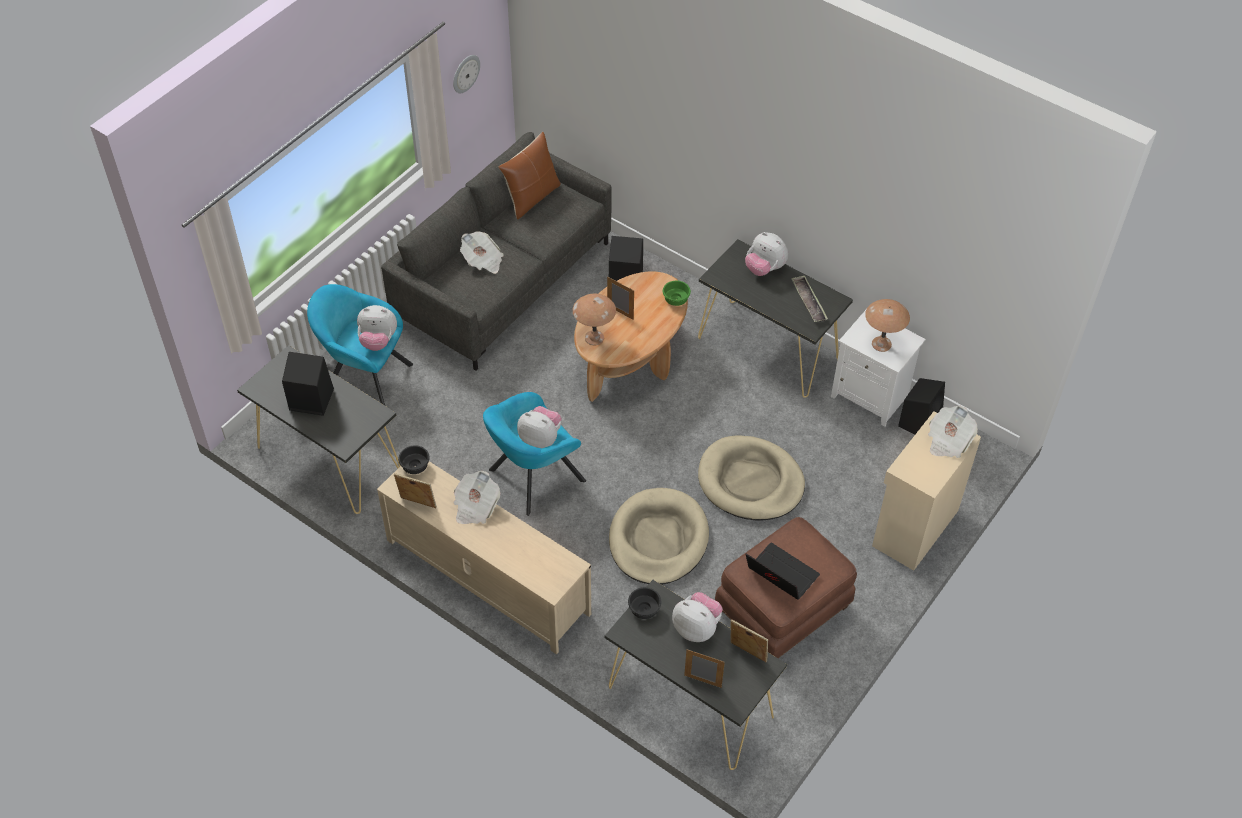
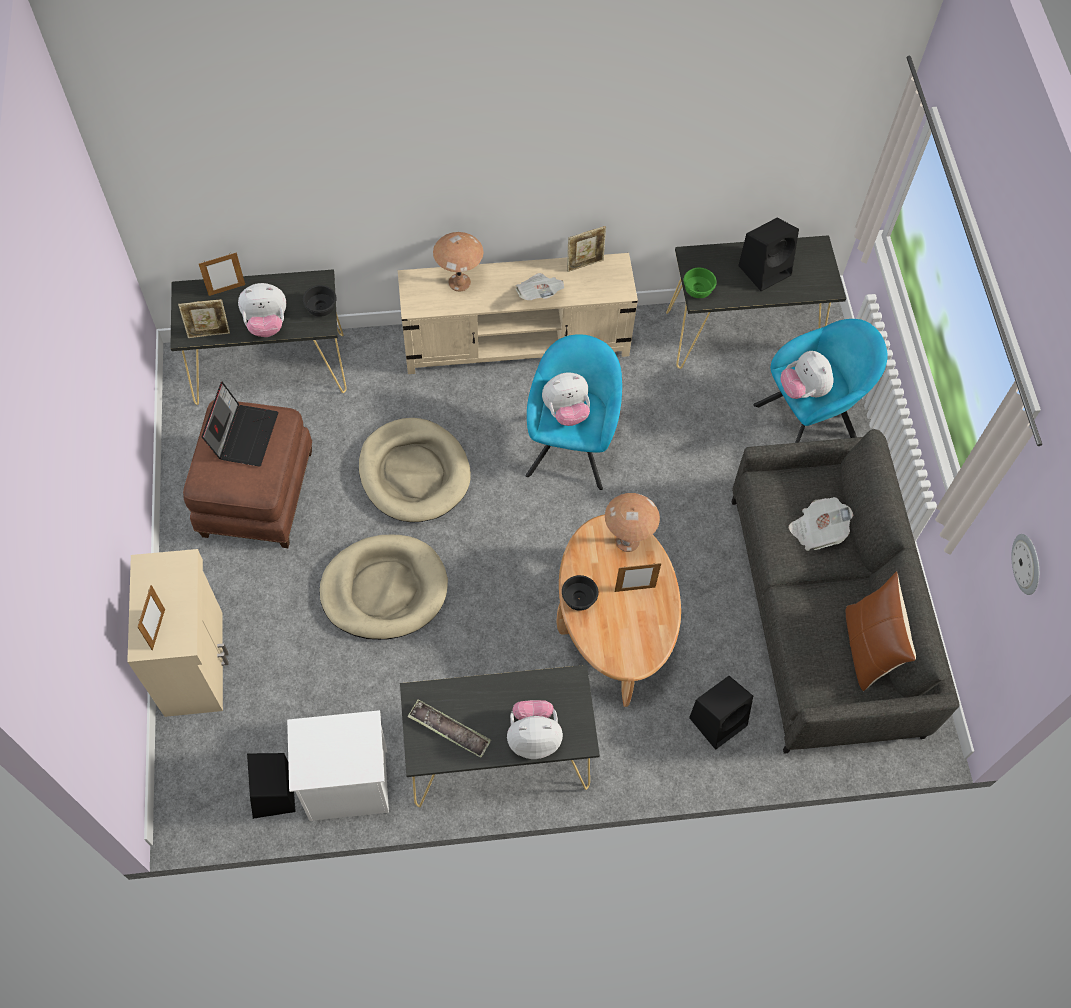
camera: 135 degrees right, 10 degrees up
plush toy [357,305,397,351] -> plush toy turned 75 degrees counterclockwise [780,351,834,399]
black bowl [398,445,430,474] -> black bowl moved to [562,575,598,611]
green bowl [663,281,691,306] -> green bowl moved to [683,268,717,298]
laptop [746,542,820,600] -> laptop turned 75 degrees counterclockwise [202,382,278,466]
brown table lamp [865,299,910,352] -> brown table lamp moved to [433,232,484,292]
newspaper [928,406,978,458] -> picture frame [138,585,165,650]

